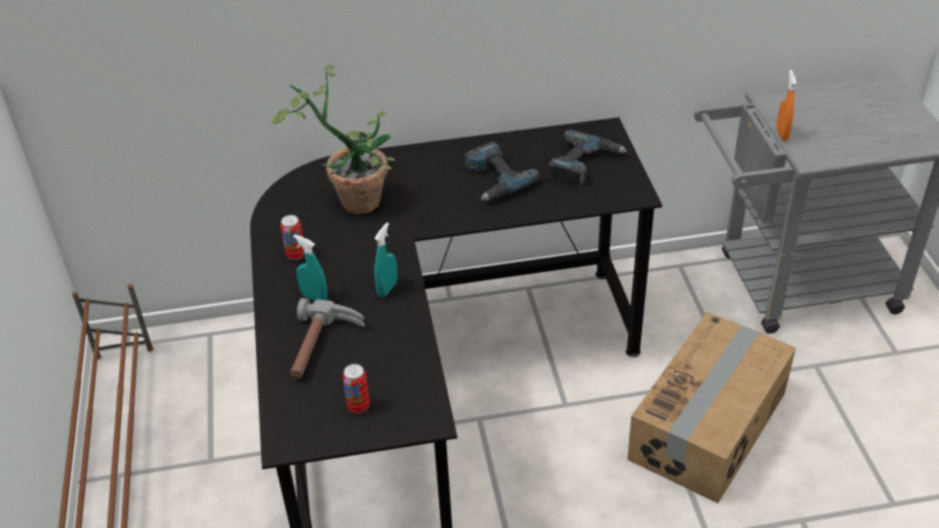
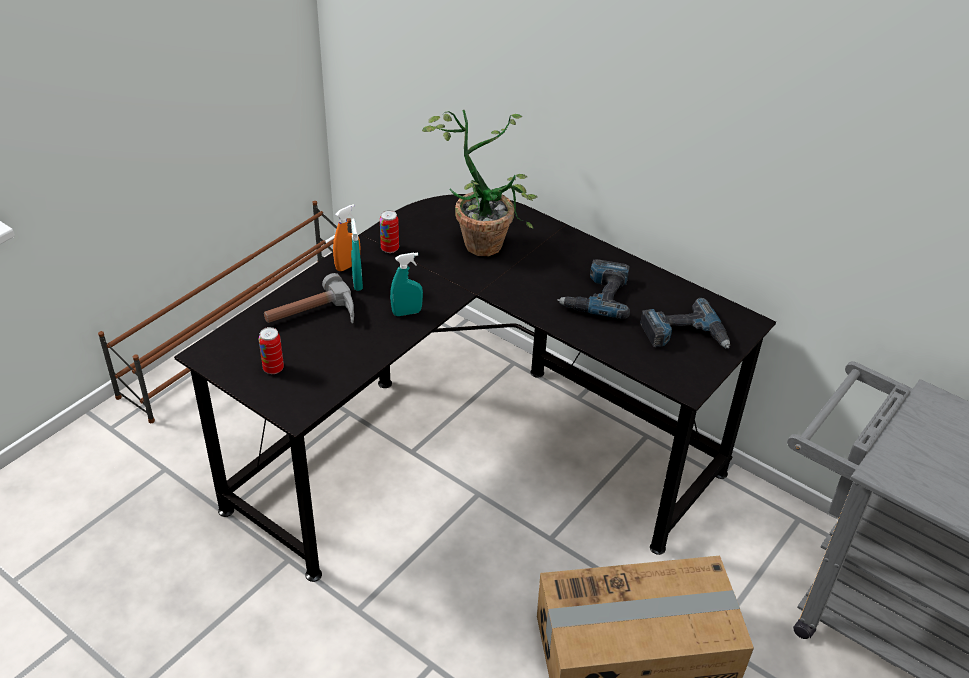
camera: 45 degrees right, 0 degrees up
orange spray bottle [776,70,797,140] -> orange spray bottle moved to [333,204,360,271]

